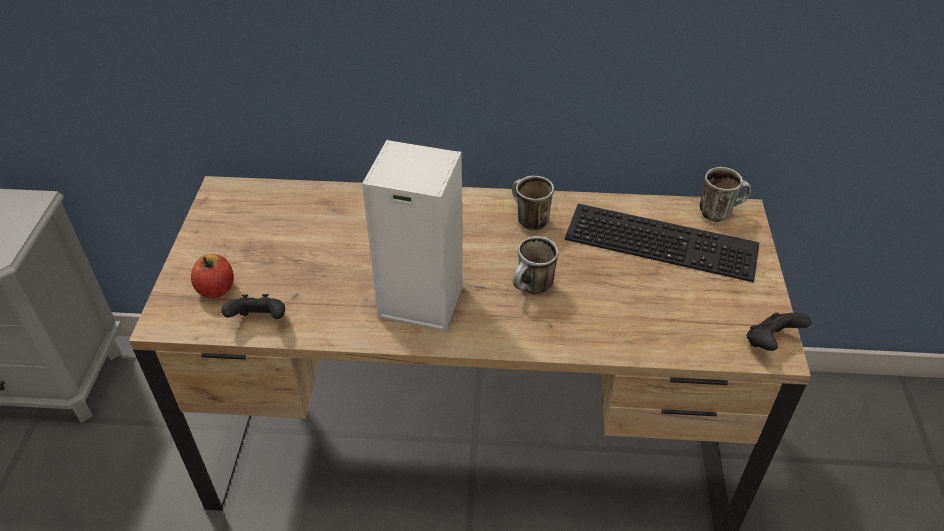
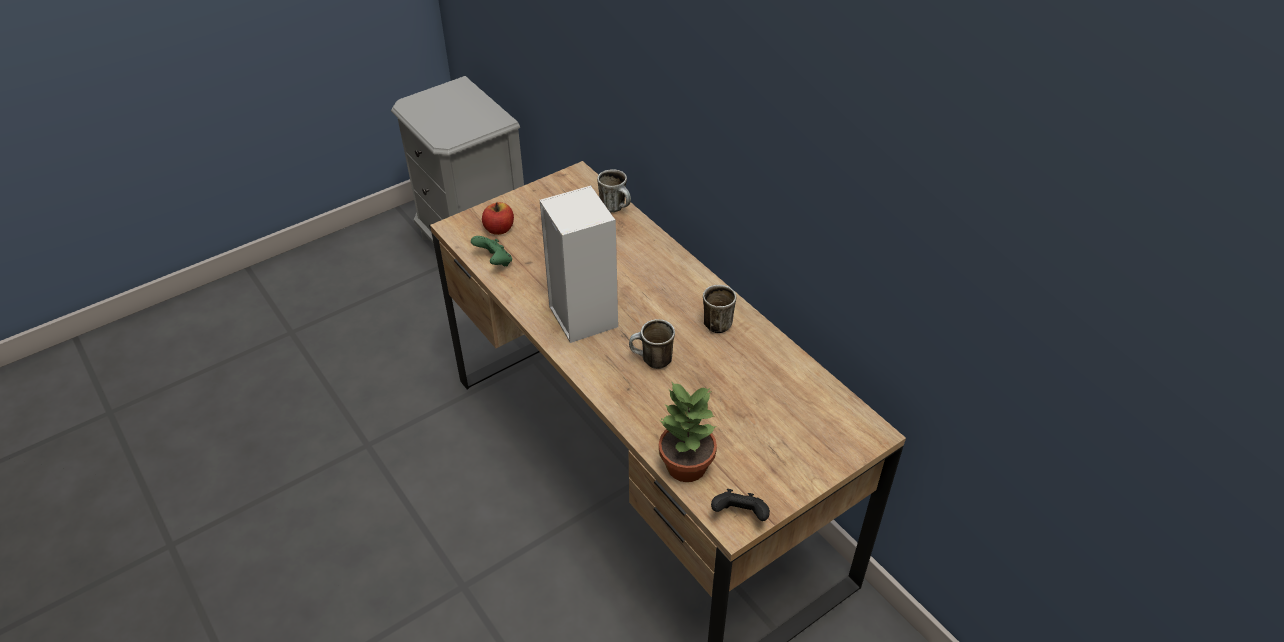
camera: 50 degrees right, 0 degrees up
black game controller [222,294,285,319] -> green game controller [471,236,512,266]
keyboard [565,204,760,282] -> none
mug [699,167,751,222] -> mug moved to [597,169,631,213]
none -> potted plant [659,382,717,482]

